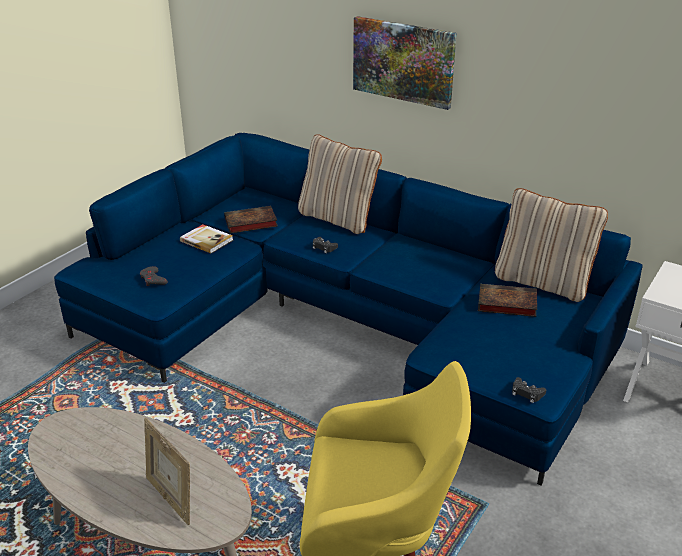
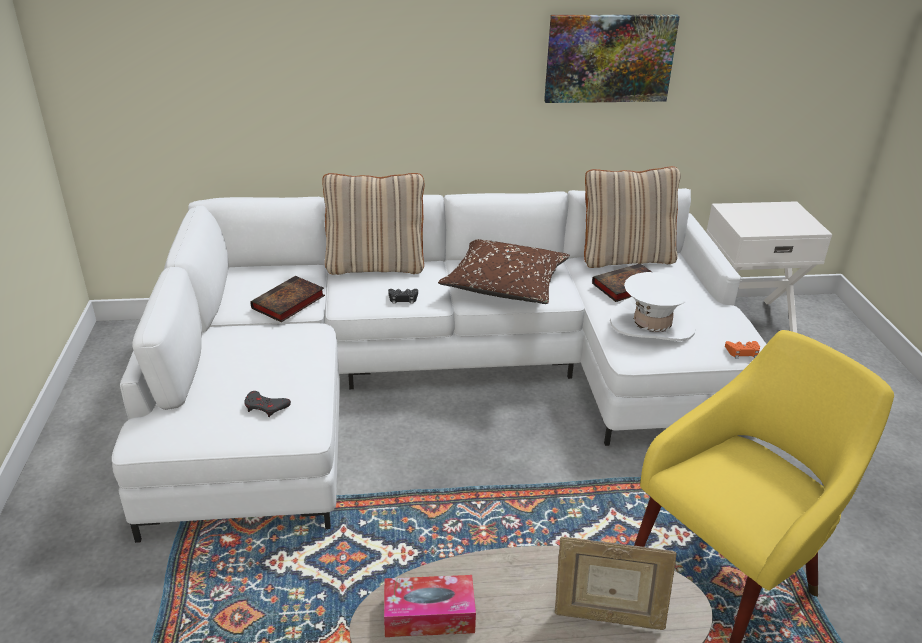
camera: 40 degrees left, 0 degrees up
blue sofa [54,133,643,486] -> white sofa [112,188,766,543]
book [180,224,233,253] -> none
picture [353,16,457,110] -> picture moved to [544,15,680,103]
black game controller [512,377,546,403] -> orange game controller [725,341,760,358]
none -> tissue box [384,575,476,637]
none -> brown pillow [438,239,570,304]
none -> white hat [610,272,696,341]

